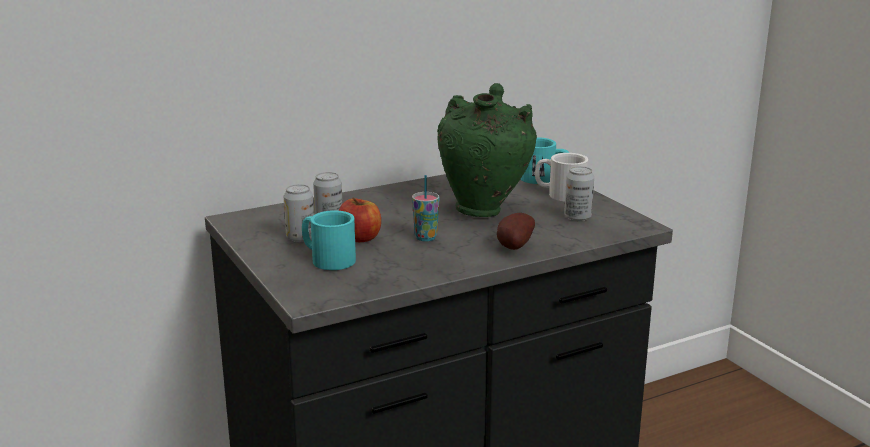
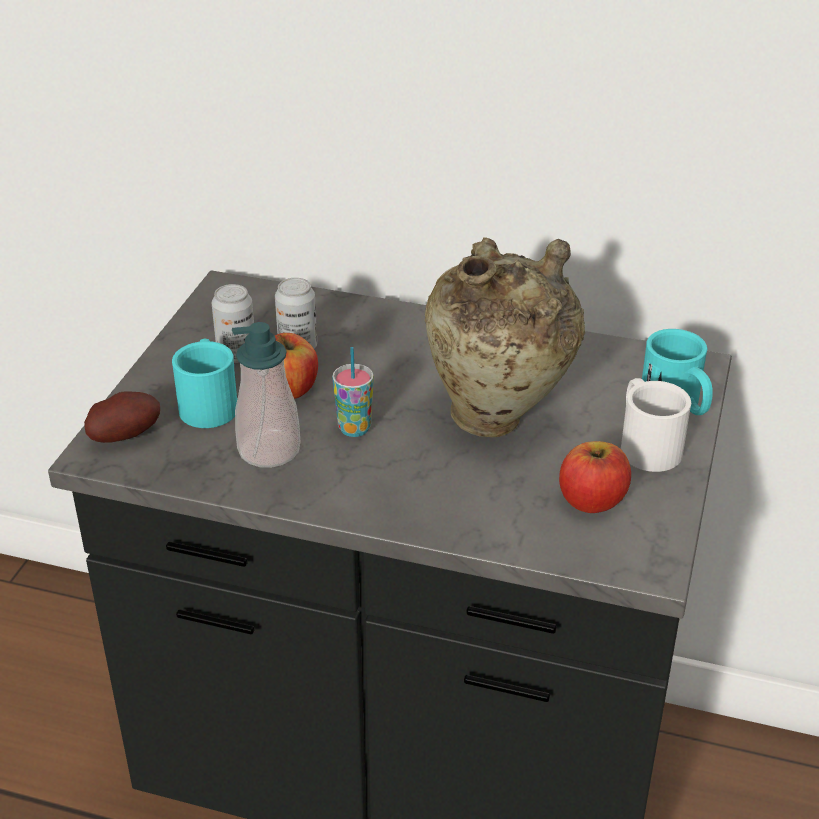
camera: 45 degrees right, 15 degrees up
green vase [437,83,537,217] -> beige vase [424,237,585,437]
potato [497,213,535,250] -> potato moved to [84,391,160,443]
can [564,166,594,221] -> apple [559,441,631,513]
none -> soap dispenser [232,322,300,468]

